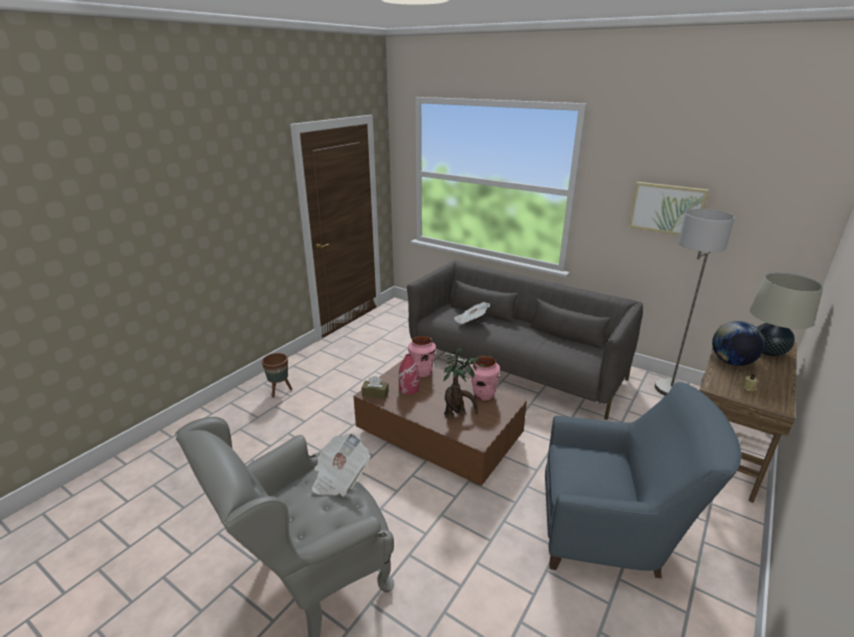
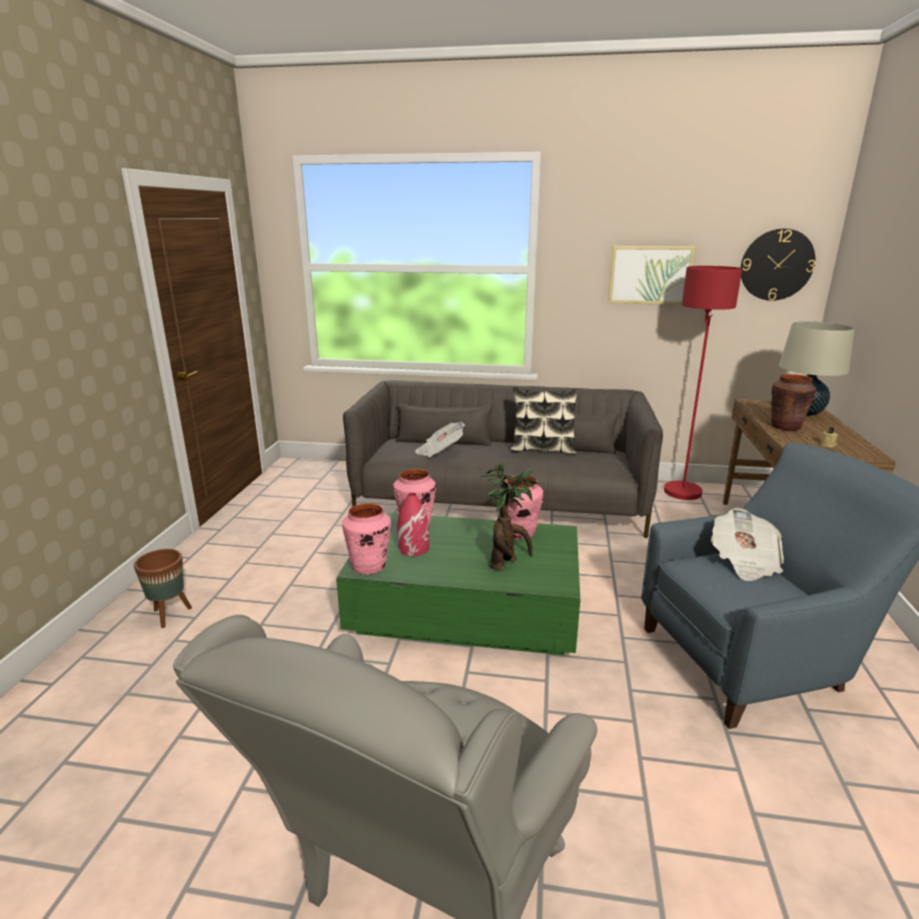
camera: 25 degrees left, 5 degrees down
newspaper [312,433,369,496] -> newspaper moved to [711,508,784,581]
brown coffee table [354,360,527,486] -> green coffee table [336,512,580,655]
brown tissue box [361,376,389,399] -> pink vase [342,503,391,575]
grey floor lamp [655,209,735,396] -> red floor lamp [664,266,742,500]
globe [712,321,765,366] -> brown vase [771,374,816,430]
none -> pillow [510,387,578,455]
none -> wall clock [740,229,815,301]

